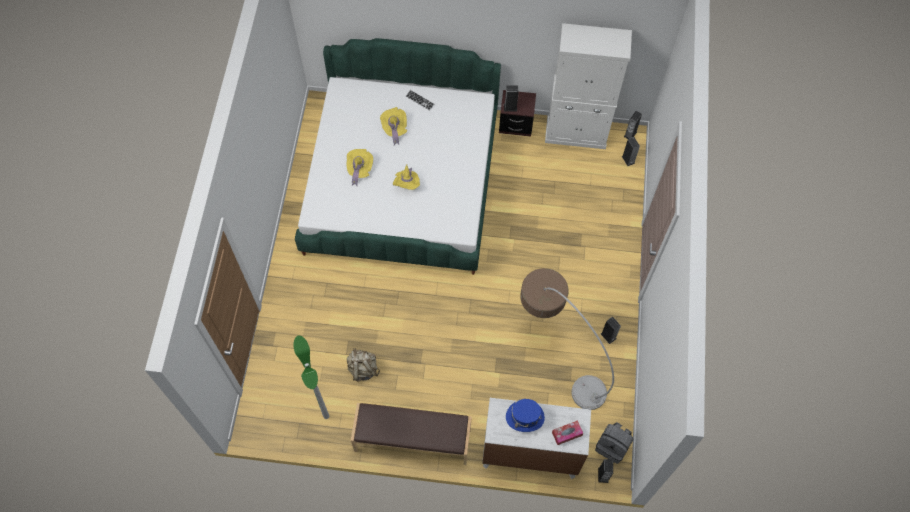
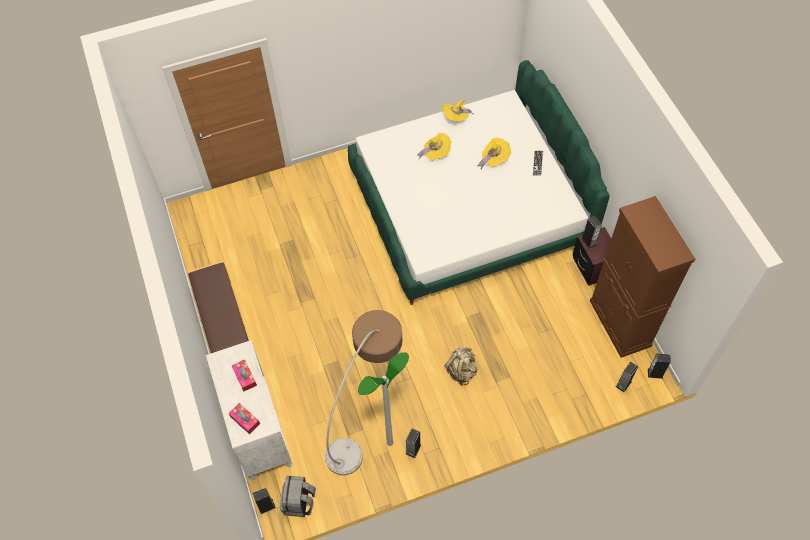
camera: 65 degrees right, 5 degrees down
floor lamp [294,335,329,419] -> floor lamp moved to [358,352,409,446]
beige backpack [347,348,380,382] -> beige backpack moved to [444,347,478,385]
yellow hat [393,165,420,190] -> yellow hat moved to [442,100,474,122]
blue hat [506,399,545,432] -> tissue box [232,359,257,392]
white cabinet [545,23,632,149] -> brown cabinet [590,196,695,358]

